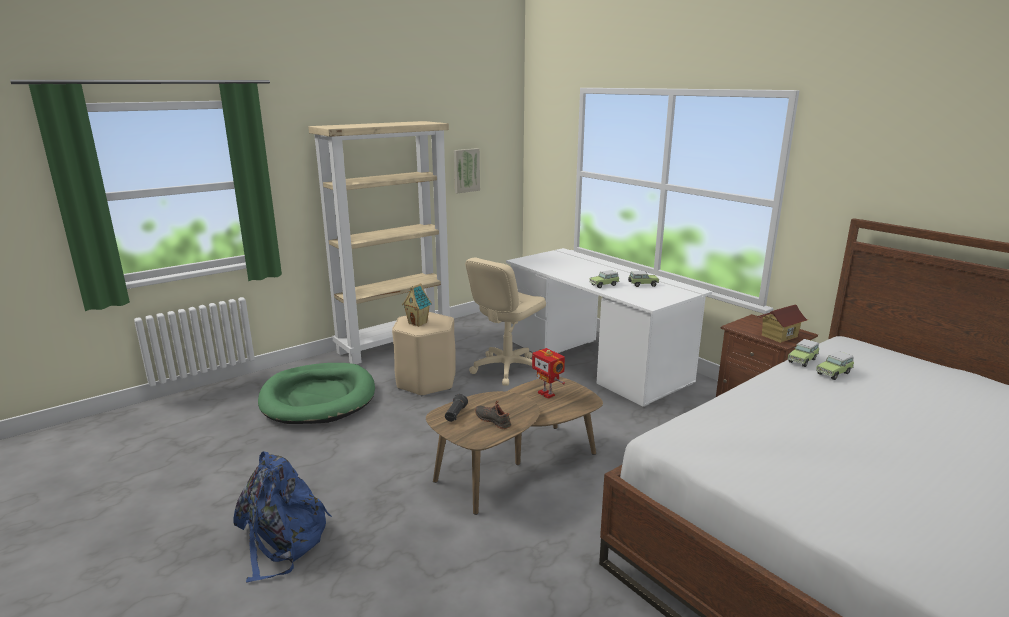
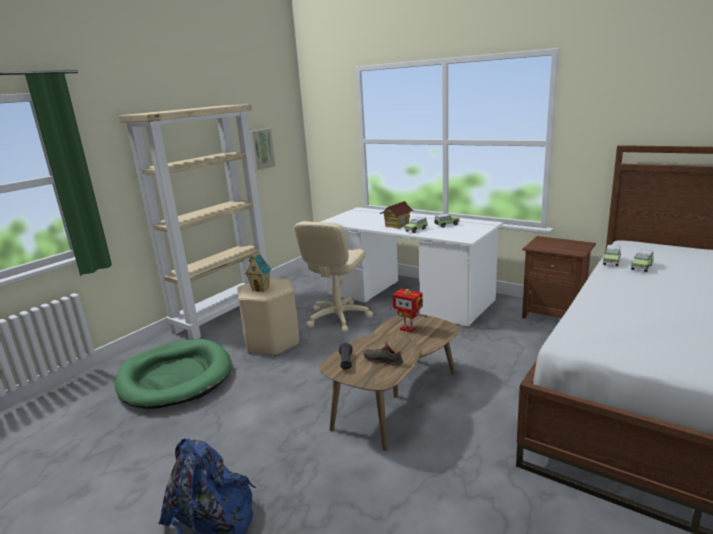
camera: 15 degrees left, 0 degrees up
toy house [756,305,808,343] -> toy house moved to [379,201,414,229]

